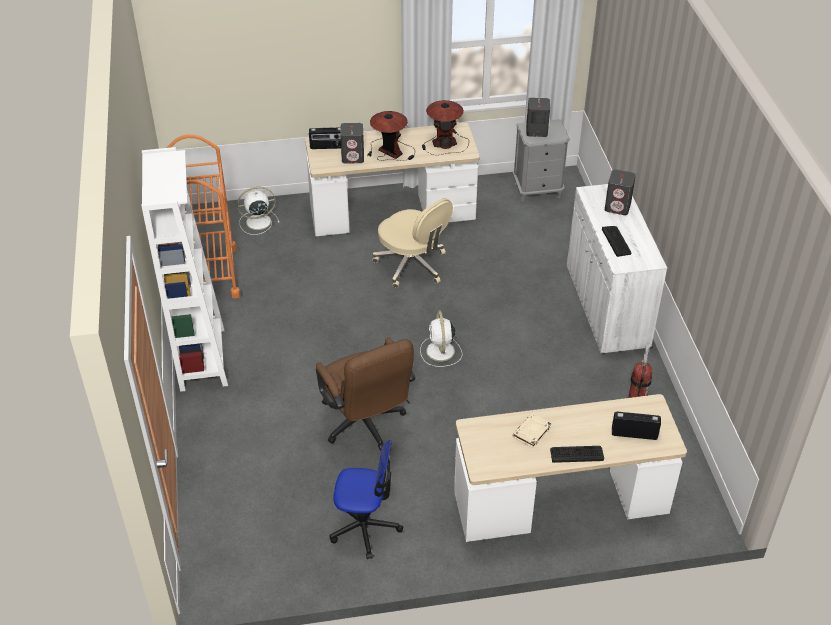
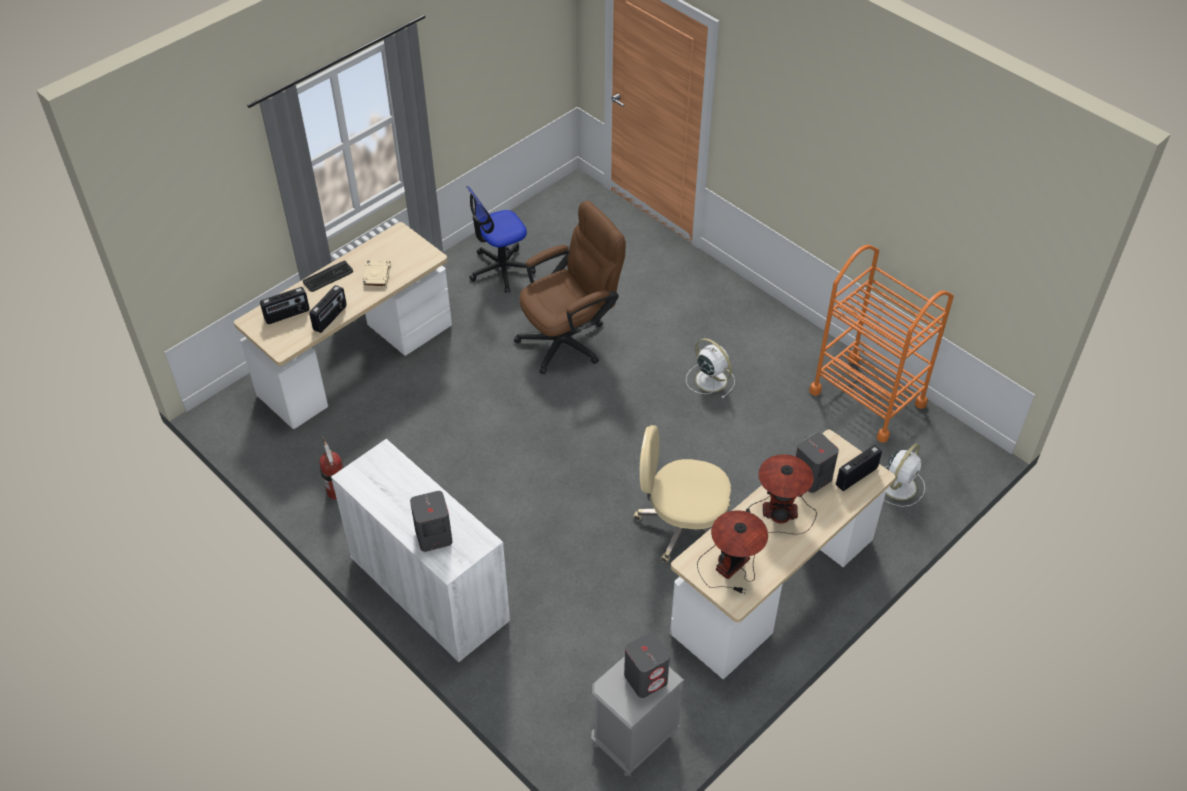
camera: 145 degrees right, 5 degrees up
white bookcase [141,147,228,392] -> none
brown office chair [316,337,416,451] -> brown office chair turned 120 degrees clockwise [514,201,626,374]
white fan [420,310,462,367] -> white fan moved to [686,338,735,398]
keyboard [602,226,631,257] -> none
none -> radio [309,285,347,333]

